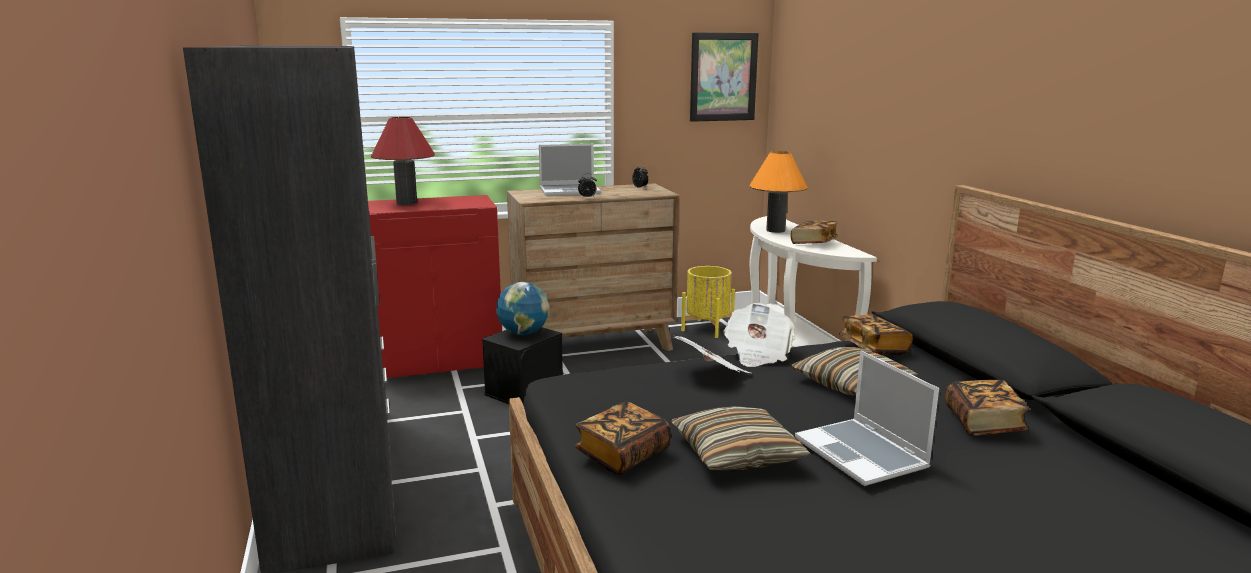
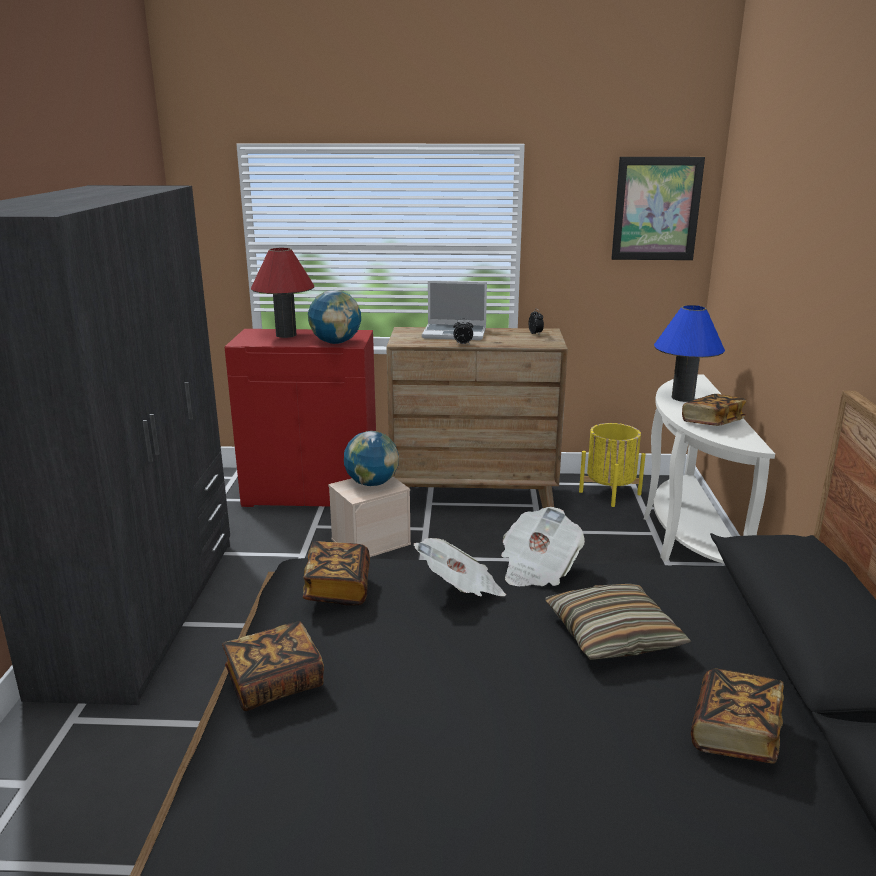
camera: 20 degrees right, 5 degrees up
black storage box [482,327,563,405] -> beige storage box [328,477,411,557]
pillow [671,406,811,470] -> none
orange table lamp [750,151,808,233] -> blue table lamp [654,305,725,402]
laptop [795,350,939,486] -> none
book [839,315,913,355] -> book moved to [303,541,370,606]
none -> globe [308,290,361,344]

